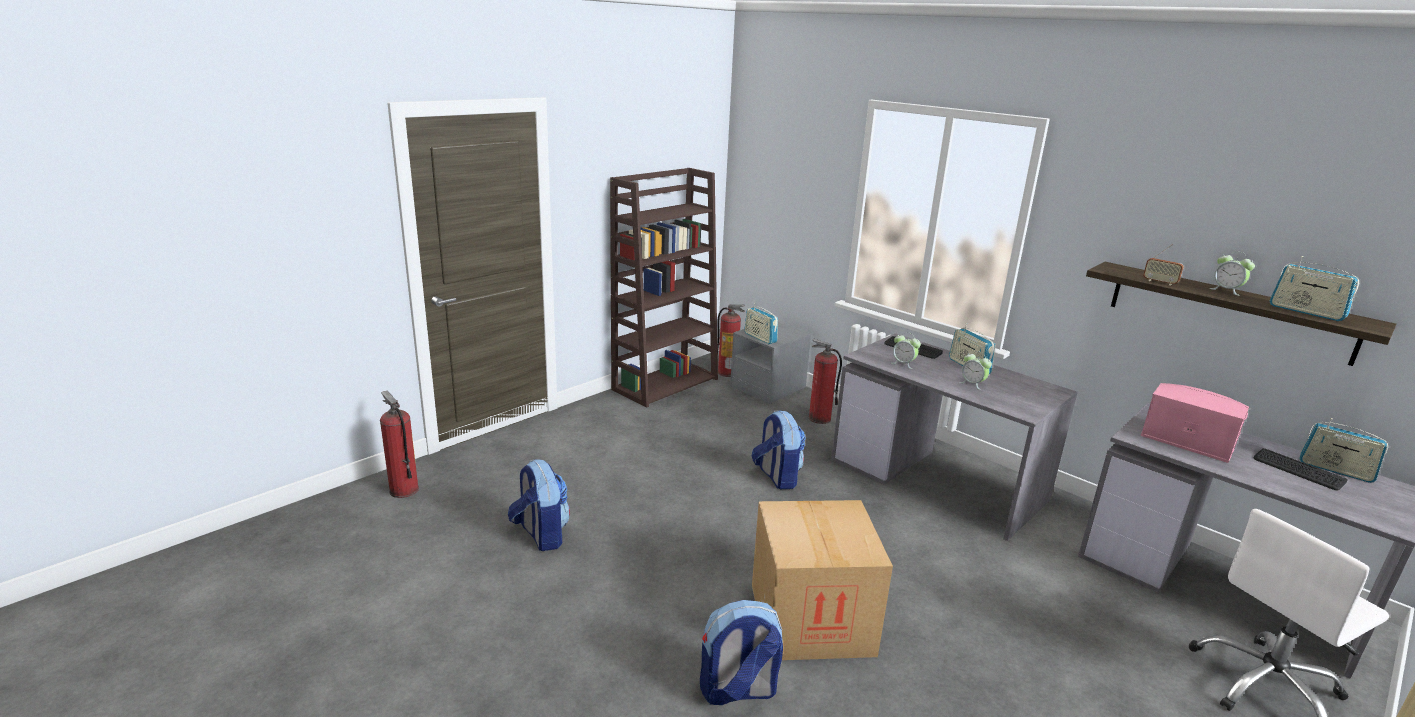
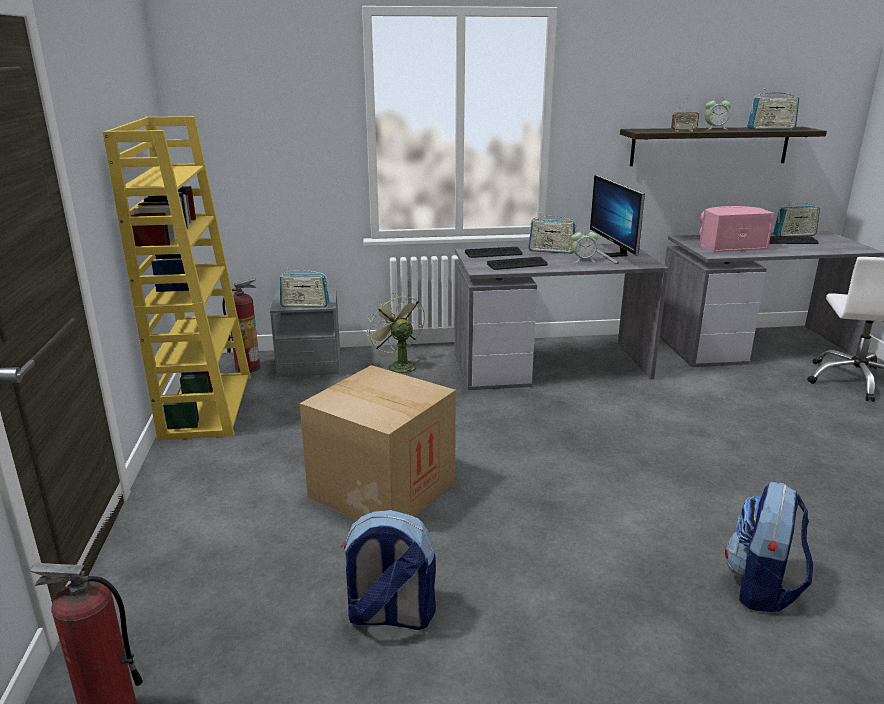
camera: 50 degrees left, 0 degrees up
brown bookcase [610,168,718,408] -> yellow bookcase [103,116,251,441]
backpack [752,410,806,489] -> none
cardboard box [752,500,893,660] -> cardboard box moved to [300,365,456,520]
fire extinguisher [809,339,842,424] -> green fan [366,293,425,376]
alarm clock [892,332,921,369] -> keyboard [487,257,548,270]
none -> monitor [590,175,645,264]

